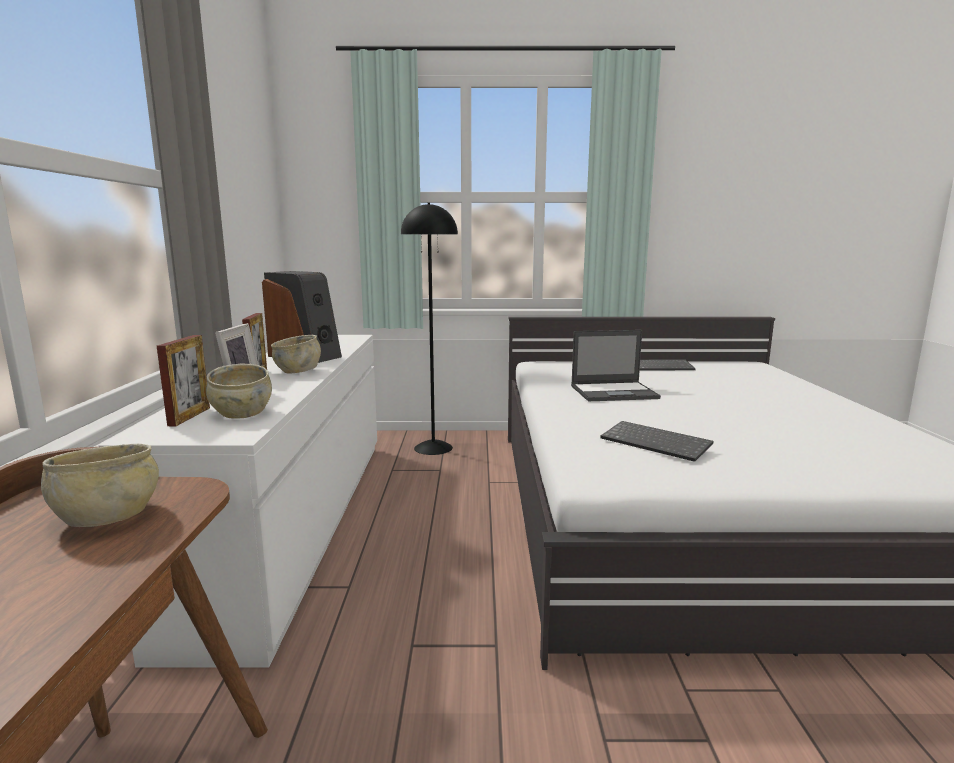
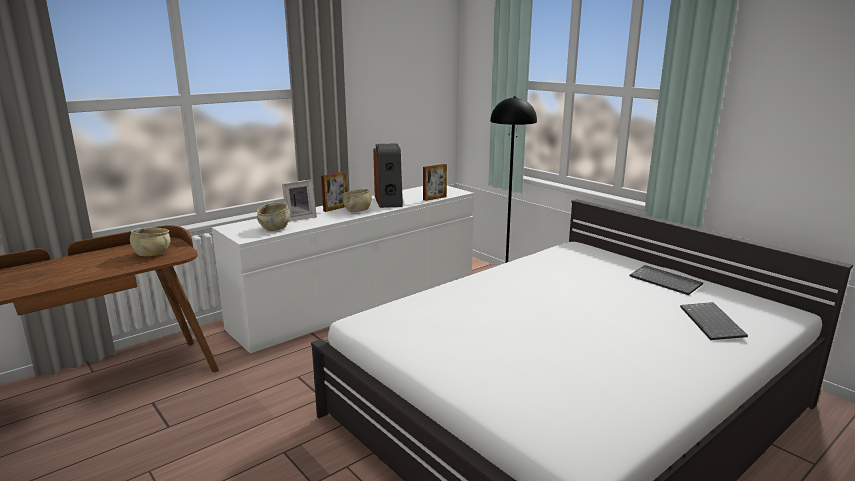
camera: 50 degrees right, 5 degrees up
picture frame [157,335,210,427] -> picture frame moved to [423,164,447,201]
laptop [571,330,661,401] -> none
keyboard [601,421,713,462] -> keyboard moved to [680,302,748,340]

